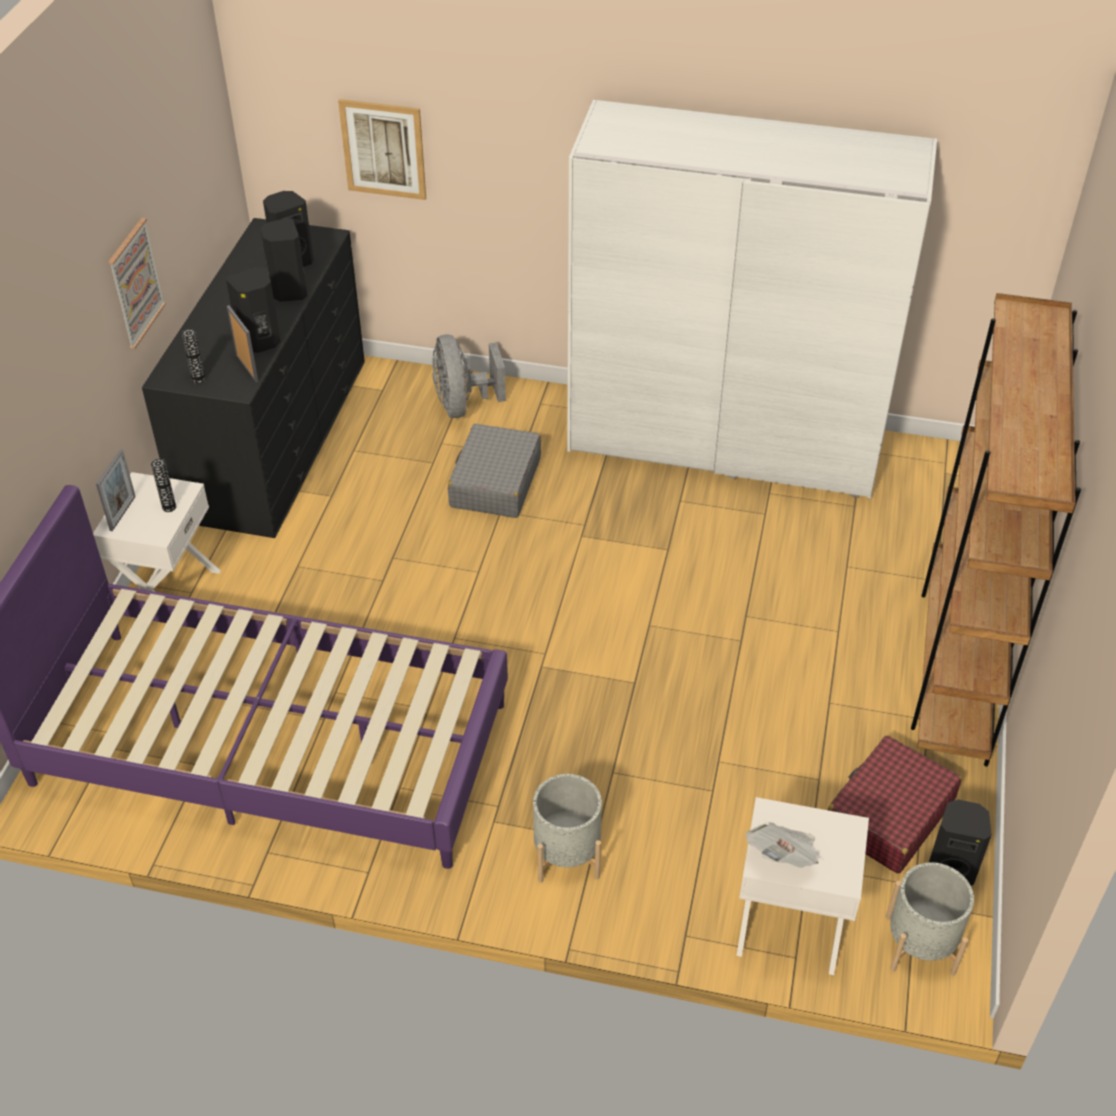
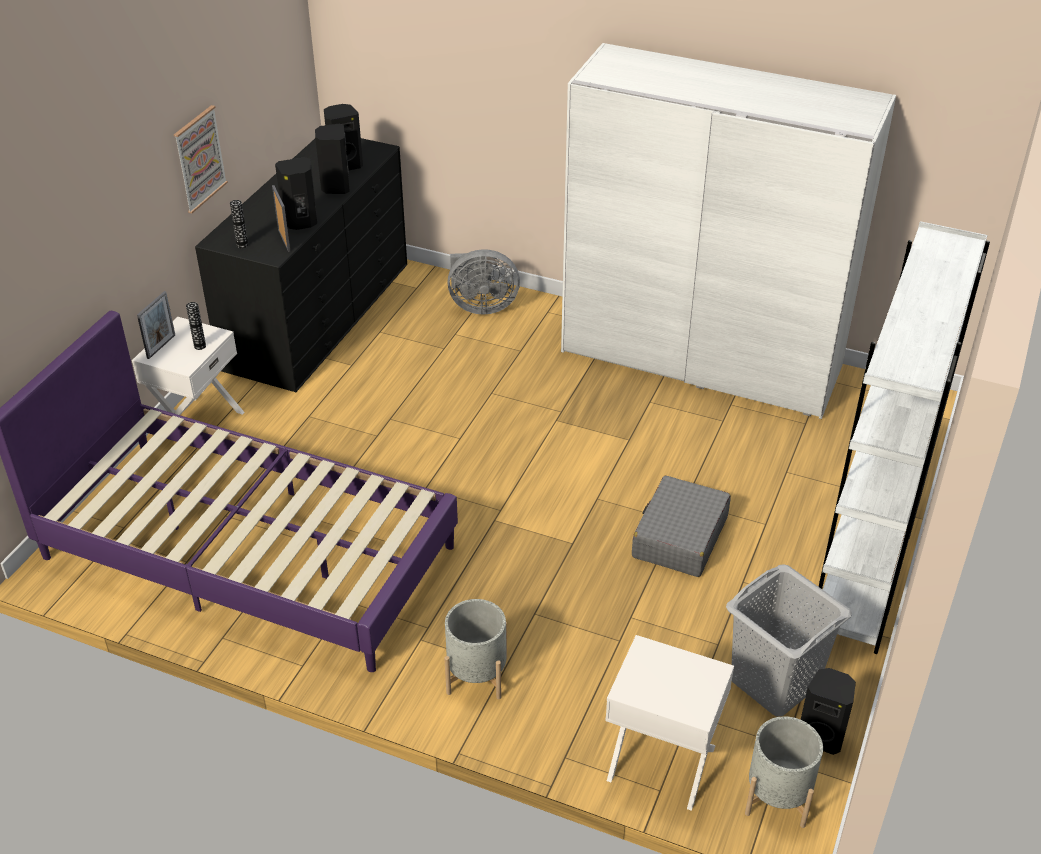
camera: 10 degrees right, 5 degrees down
picture [338,99,426,200] -> none
grey fan [432,334,506,418] -> grey fan turned 90 degrees counterclockwise [447,249,520,314]
grey suitcase [448,424,541,518] -> grey suitcase moved to [632,476,731,577]
newspaper [746,822,819,868] -> none
red suitcase [827,735,961,874] -> grey laundry basket [726,564,852,717]
brown bookcase [911,293,1081,767] -> white bookcase [819,221,990,654]

